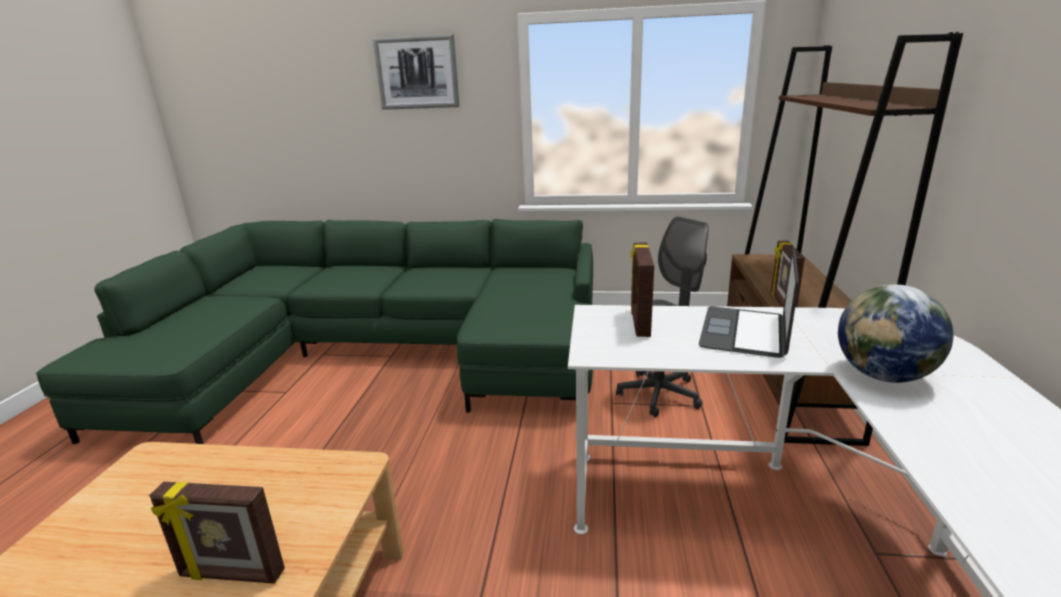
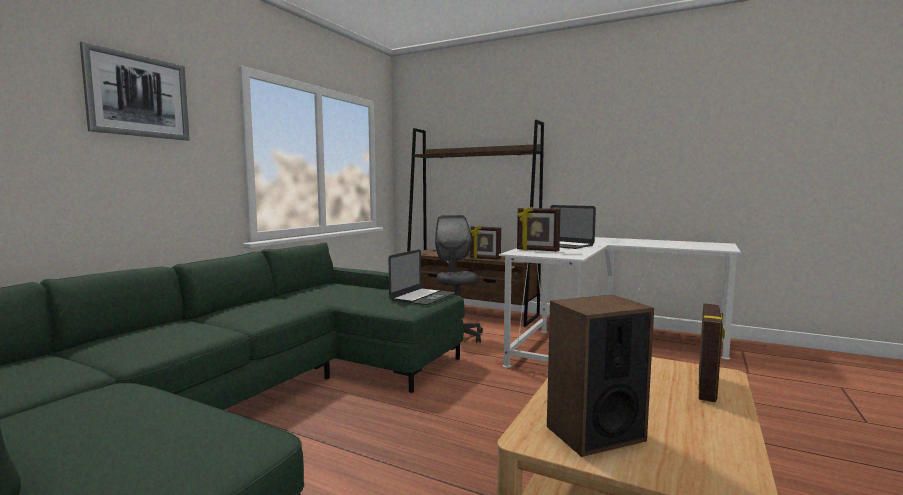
camera: 70 degrees left, 15 degrees down
globe [838,284,954,383] -> none
none -> laptop [389,249,455,305]
none -> speaker [547,295,654,457]

